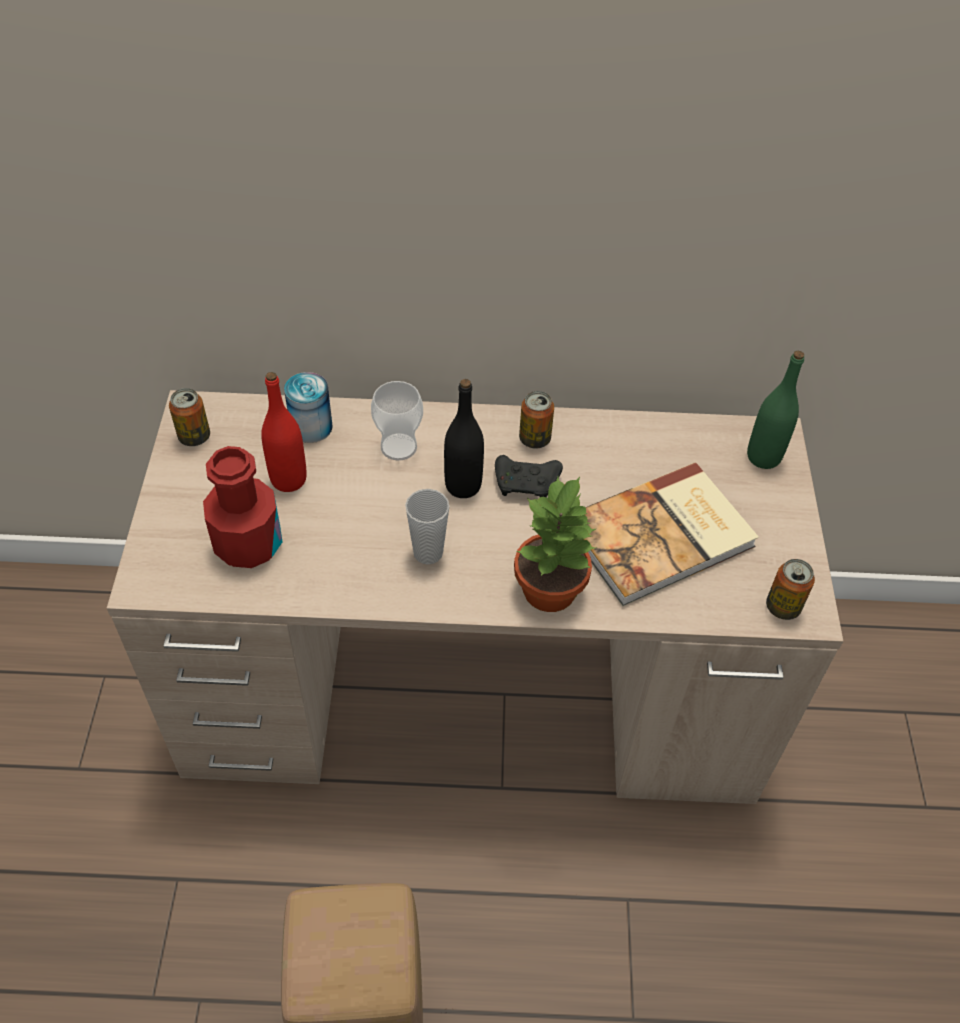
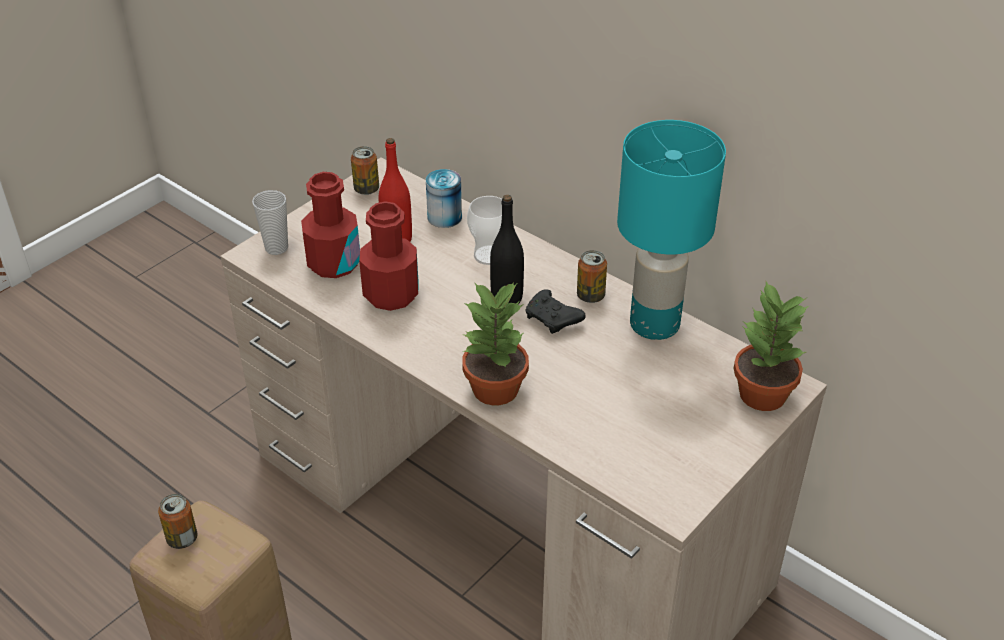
camera: 40 degrees right, 10 degrees down
cup [405,489,449,565] -> cup moved to [252,190,288,255]
book [583,462,759,606] -> none
green bottle [747,351,804,469] -> potted plant [734,281,809,411]
can [766,559,815,620] -> can moved to [158,494,197,549]
none -> red bottle [359,201,419,311]
none -> turquoise table lamp [617,120,726,340]

